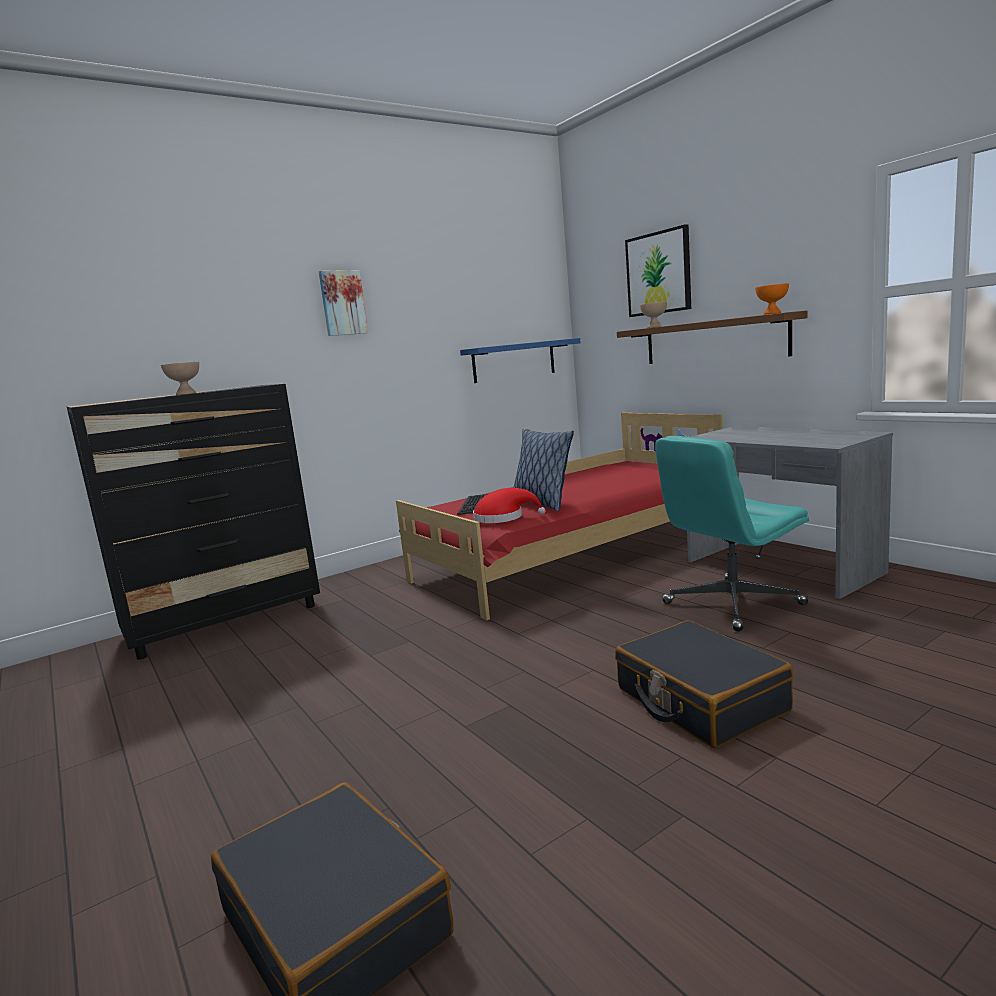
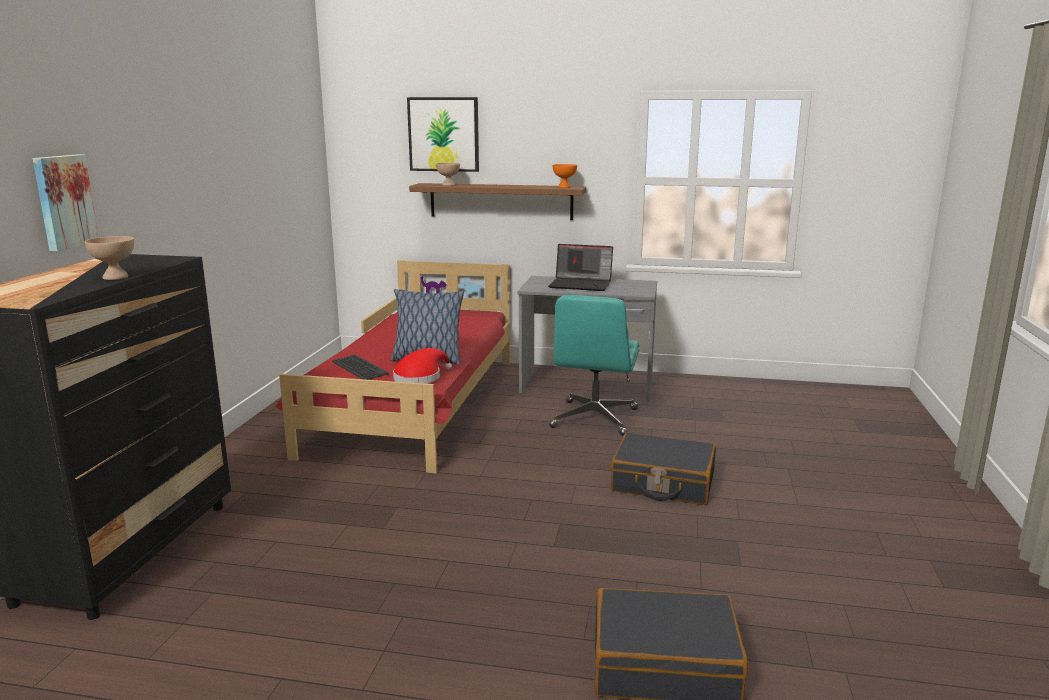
camera: 45 degrees left, 5 degrees up
picture [319,270,368,336] -> picture moved to [33,154,99,251]
blue shelf [460,338,581,383] -> none
none -> laptop [548,244,613,291]

